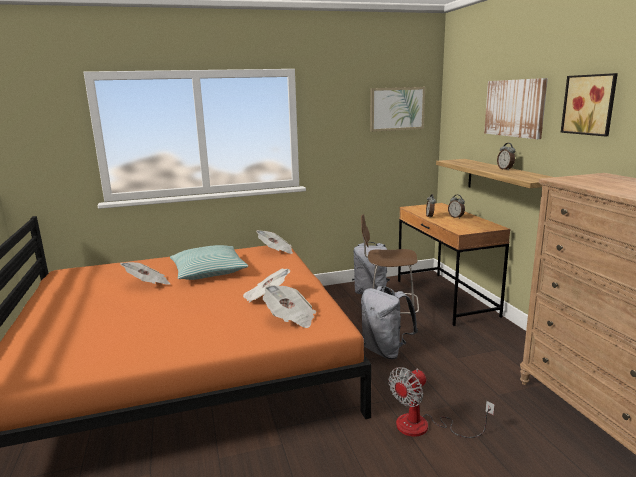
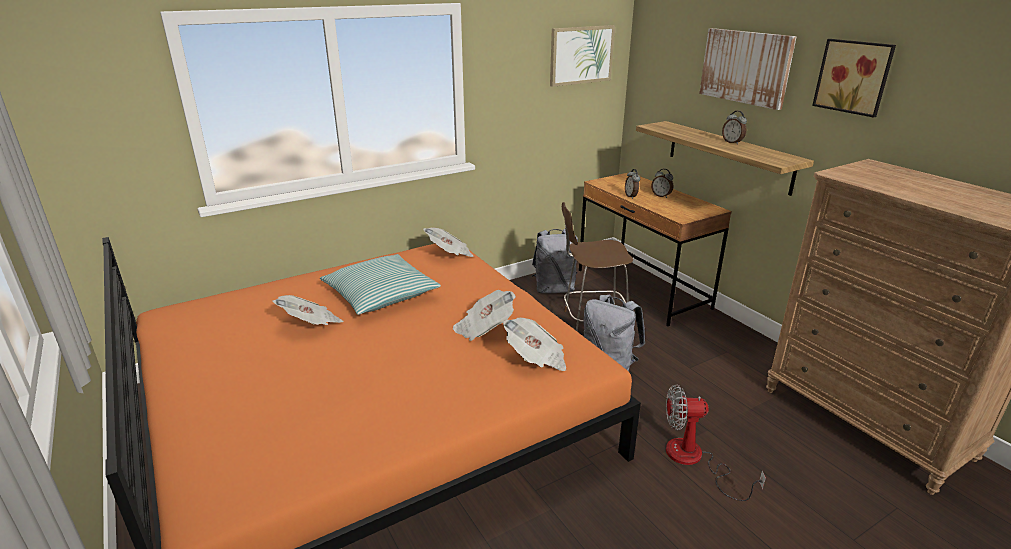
camera: 15 degrees left, 10 degrees up
fan [389,367,495,438] -> fan turned 60 degrees clockwise [666,384,766,501]

